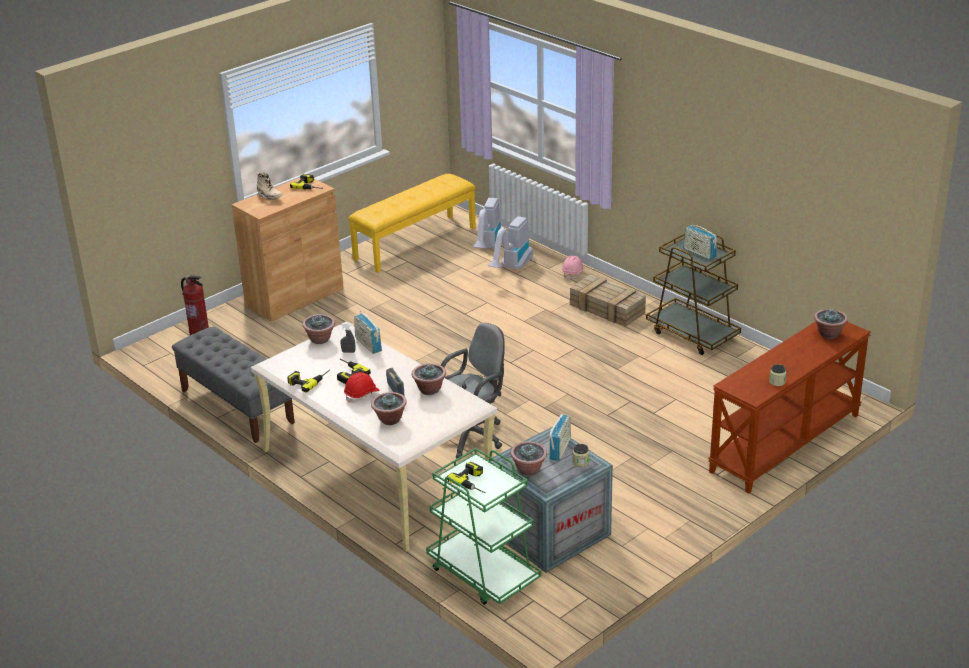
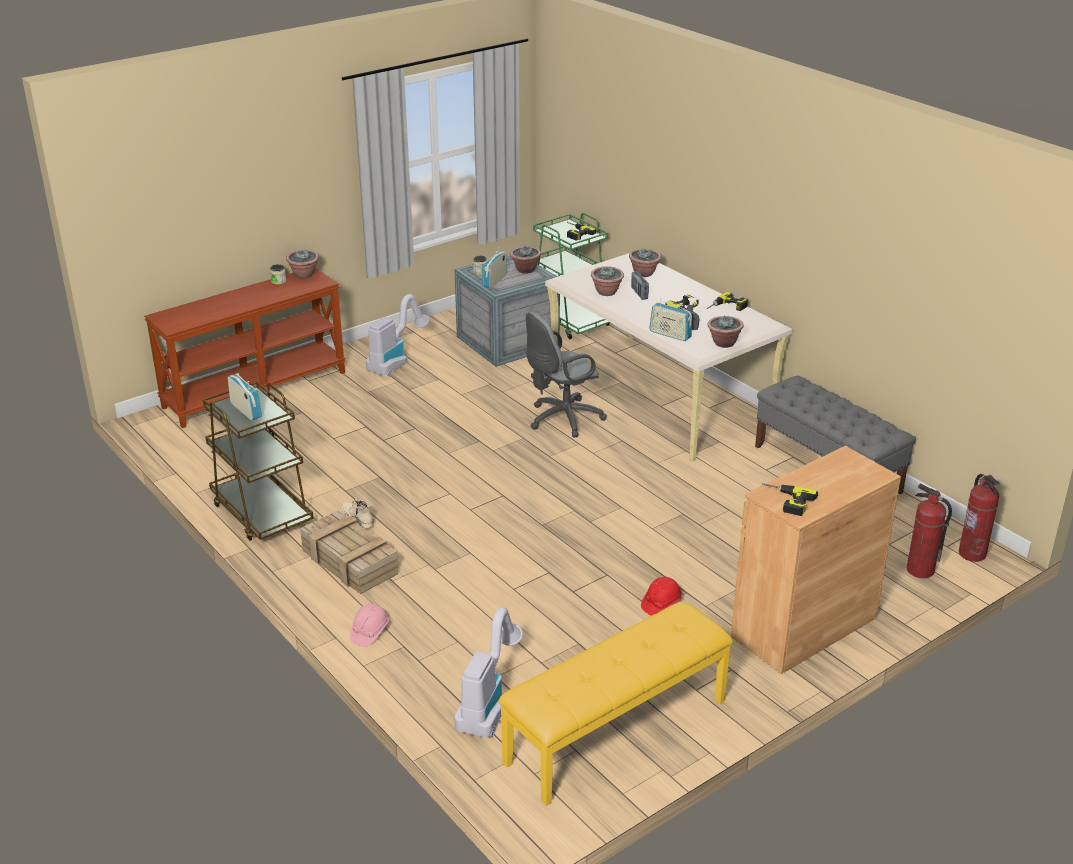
camera: 175 degrees left, 0 degrees up
beige boot [256,172,283,200] -> beige boot moved to [341,499,374,528]
red hard hat [344,372,379,403] -> red hard hat moved to [641,577,682,616]
radio [354,311,382,354] -> radio turned 150 degrees clockwise [649,299,692,341]
vacuum cleaner [488,216,533,270] -> vacuum cleaner moved to [366,294,429,377]
potted plant [814,309,848,339] -> potted plant moved to [286,250,319,278]
none -> fire extinguisher [959,474,1000,562]

